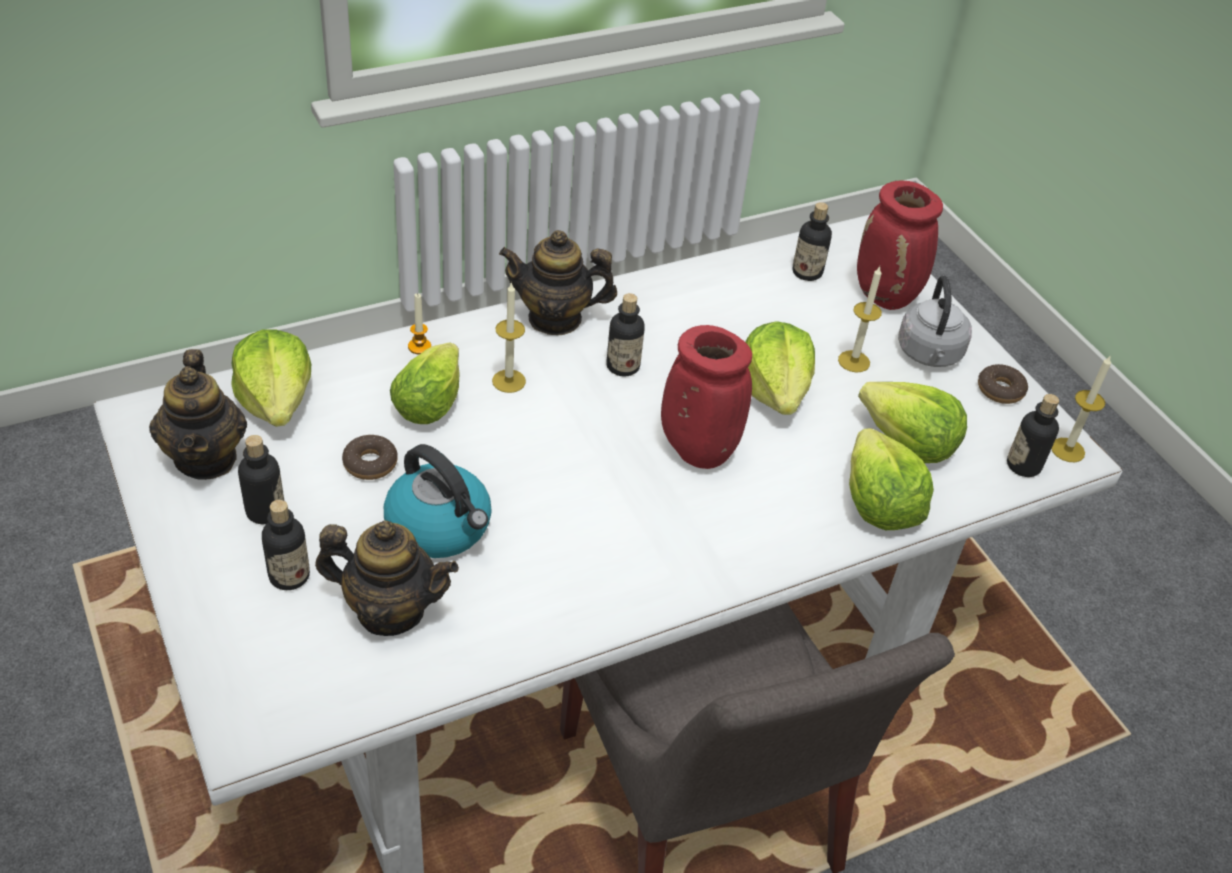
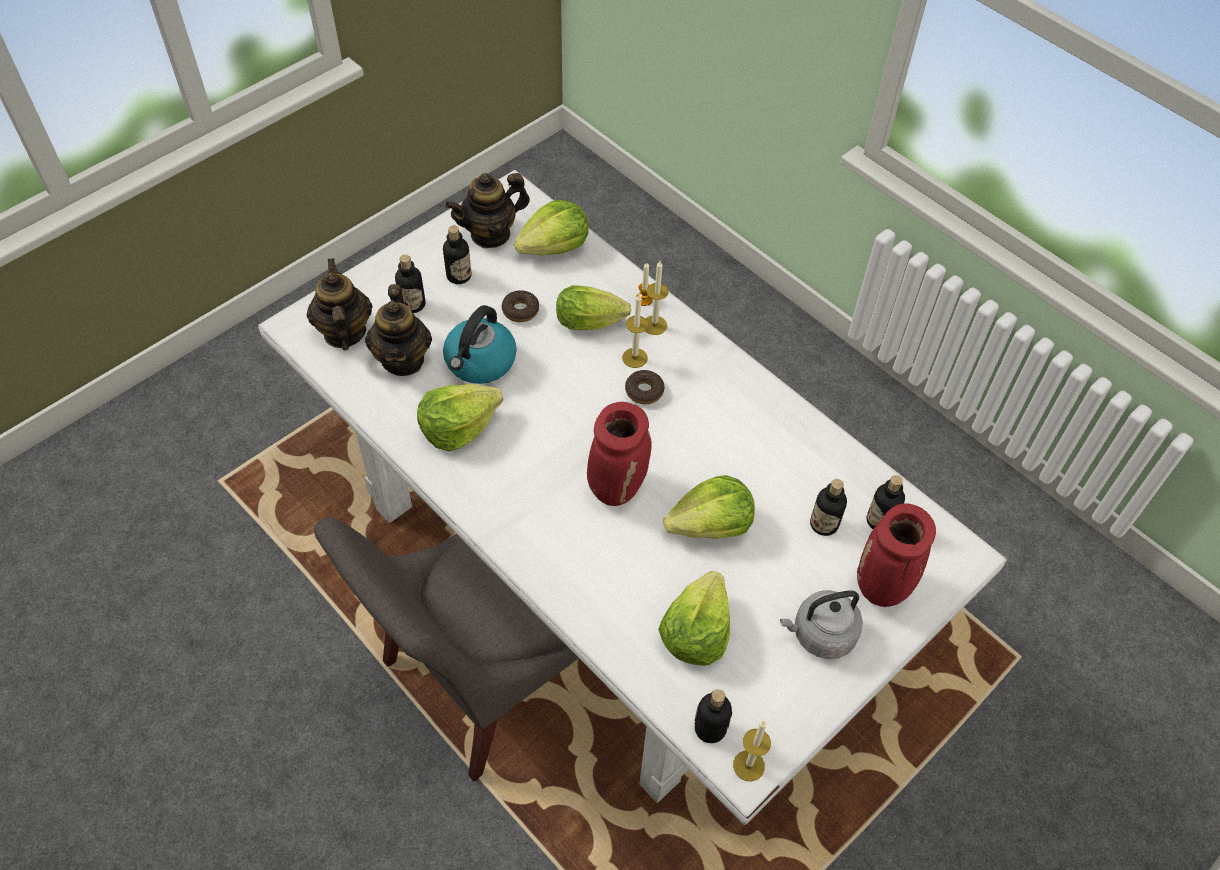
camera: 75 degrees right, 10 degrees up
teapot [499,230,617,335] -> teapot moved to [307,258,373,351]
bottle [606,293,645,377] -> bottle moved to [810,479,847,536]
candle [838,266,882,372] -> candle moved to [645,261,669,335]
lettuce [849,428,934,530] -> lettuce moved to [417,384,503,452]
donut [978,364,1028,404] -> donut moved to [625,370,664,404]

